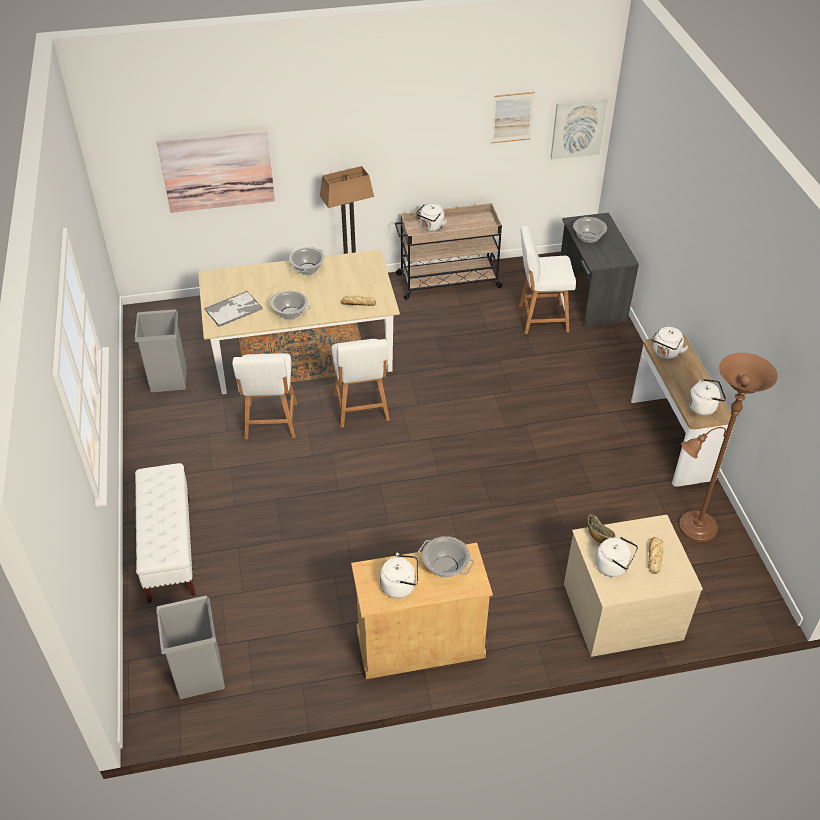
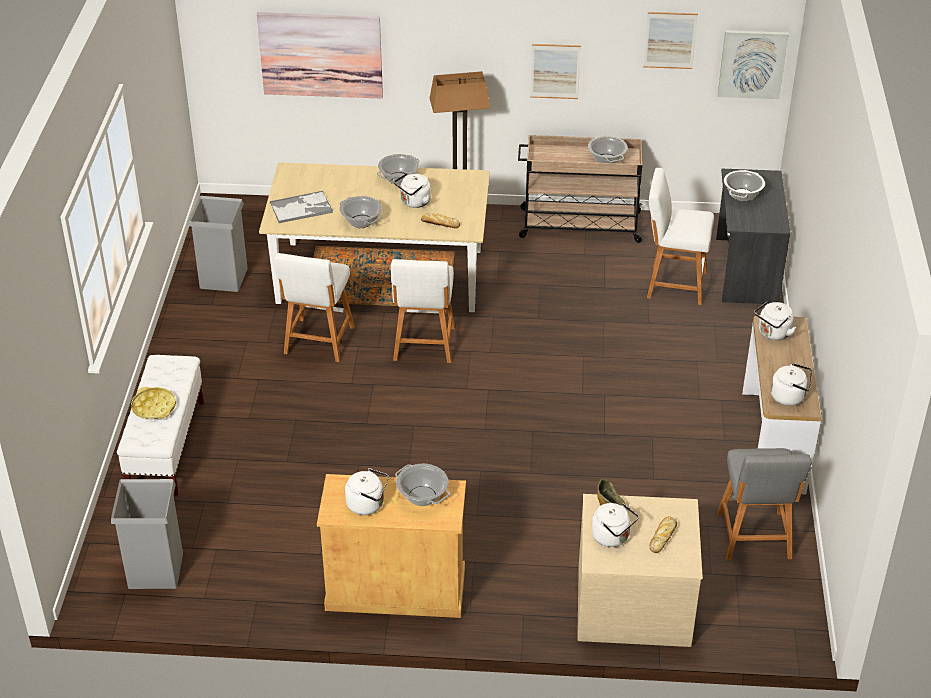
camera: 15 degrees right, 5 degrees down
white kettle [416,204,447,231] -> white kettle moved to [394,173,431,208]
brown floor lamp [679,353,778,543] -> grey stool [717,448,811,560]
none -> yellow tray [131,387,176,419]
none -> picture [530,44,581,99]
none -> cooking pot [588,136,628,163]

